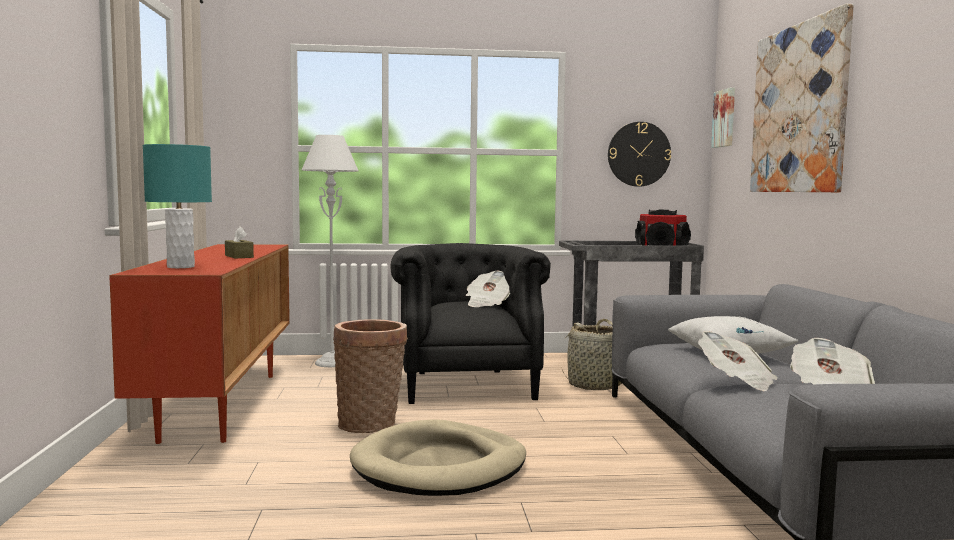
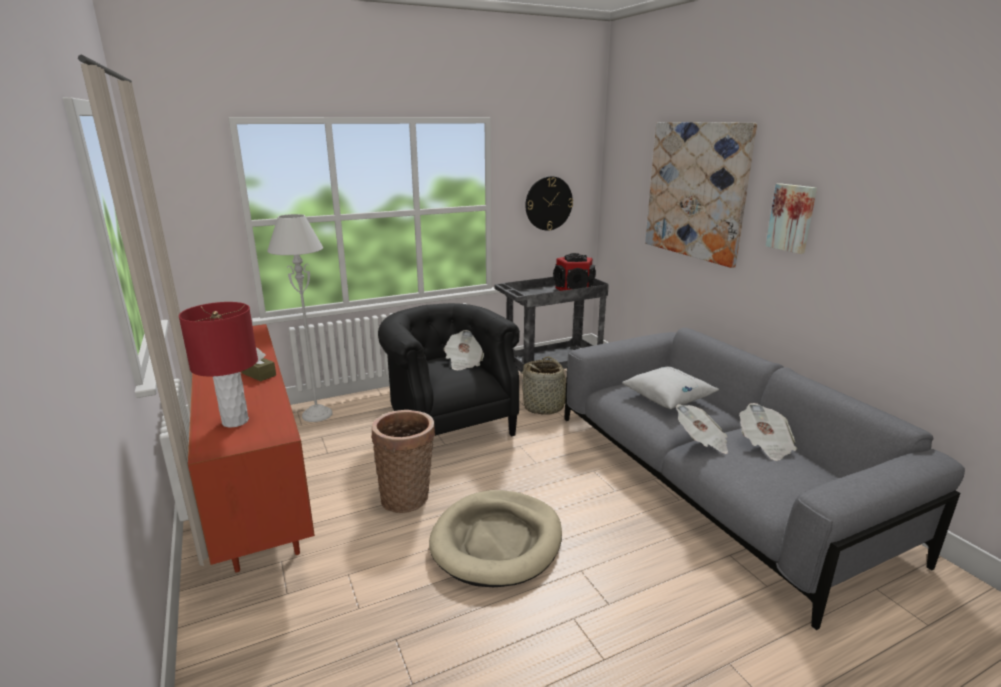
camera: 20 degrees left, 15 degrees up
turquoise table lamp [143,144,212,268] -> red table lamp [179,302,258,428]
picture [711,88,735,148] -> picture moved to [766,183,817,254]

